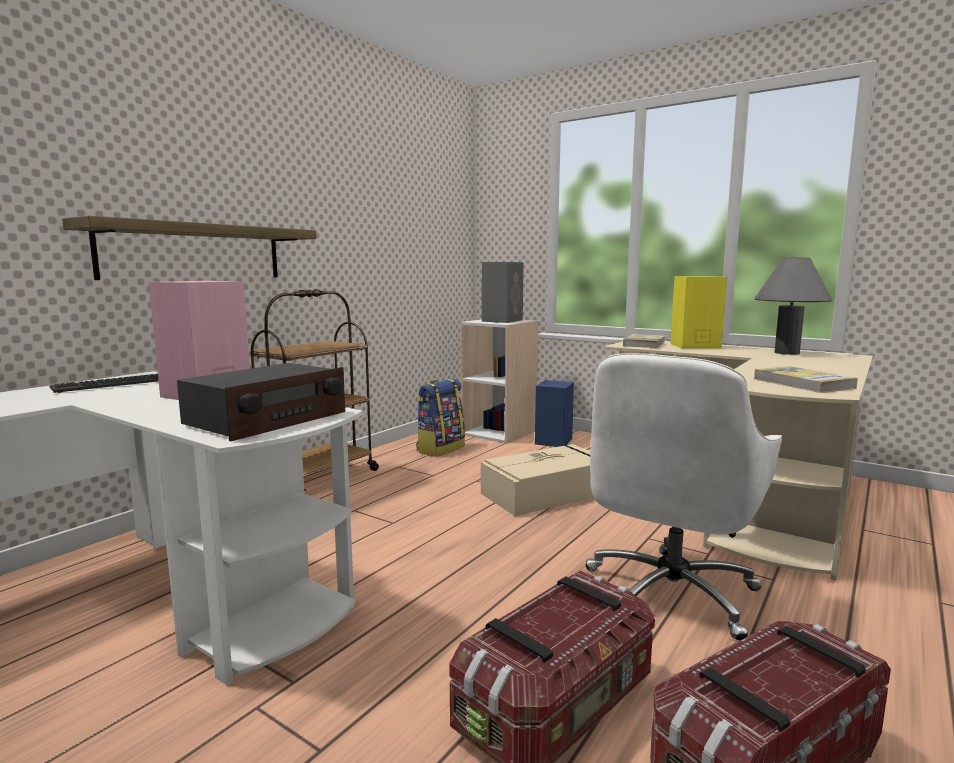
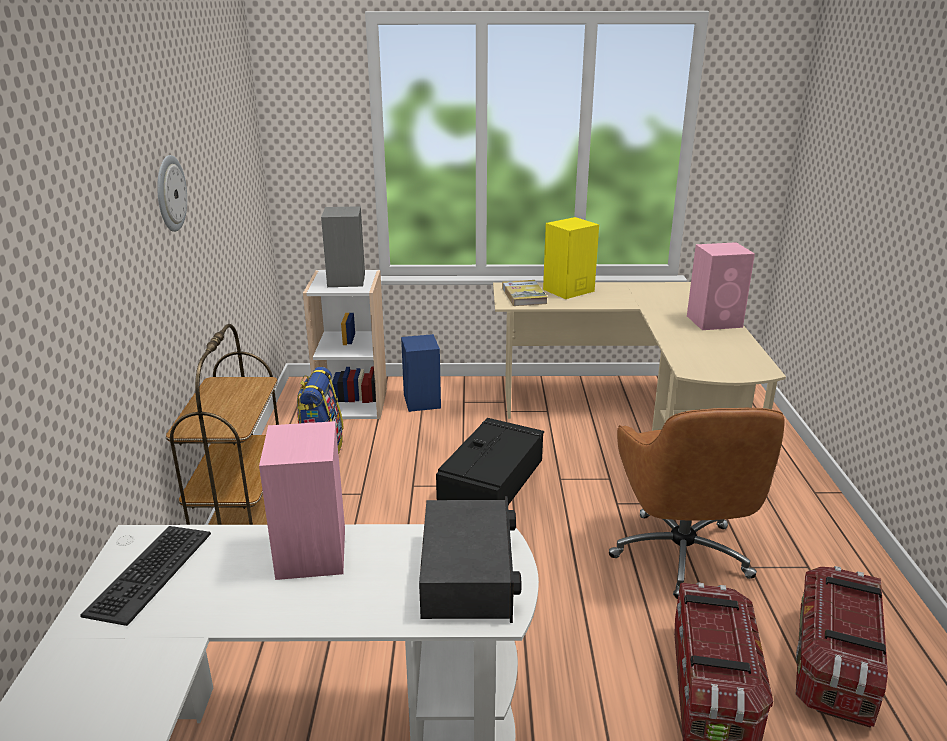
camera: 35 degrees left, 15 degrees up
shelf [62,216,317,280] -> none
beige storage box [481,444,594,516] -> black storage box [436,418,544,505]
white office chair [586,353,782,641] -> brown office chair [609,408,785,599]
grey table lamp [754,257,832,355] -> none
book [754,366,858,393] -> none
none -> wall clock [157,155,187,232]
none -> pink speaker [687,242,755,330]

